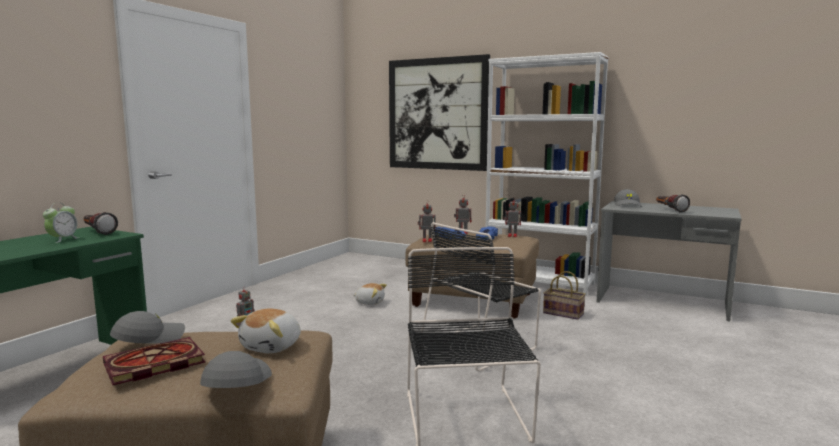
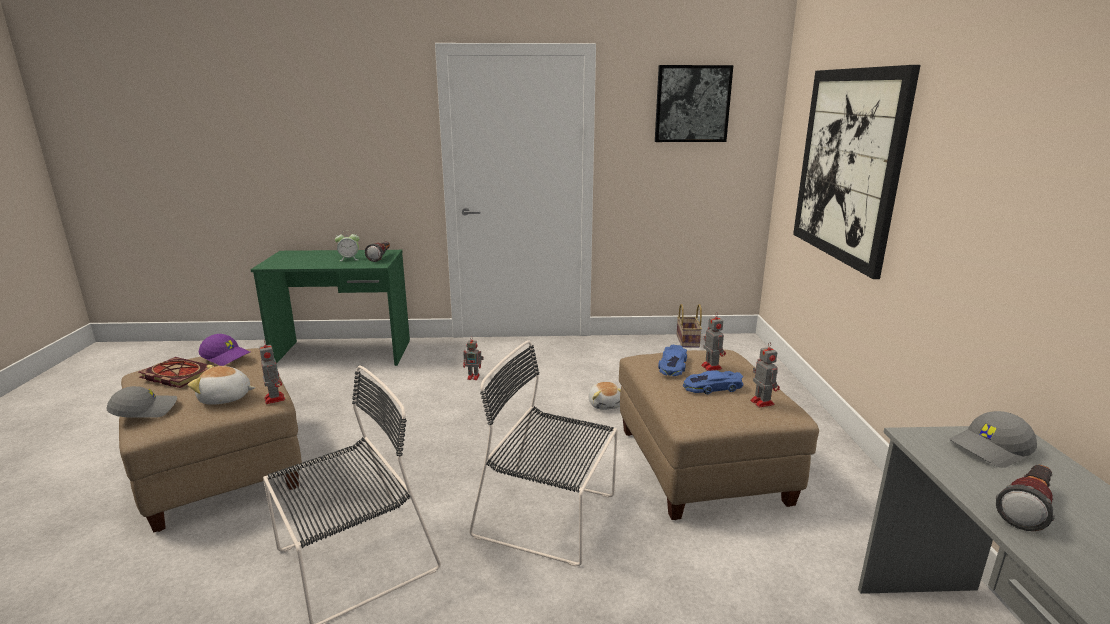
camera: 60 degrees right, 10 degrees up
grey cap [110,311,185,343] -> purple cap [199,334,250,366]
toy robot [418,200,435,242] -> toy robot moved to [259,340,285,404]
white bookcase [486,52,609,296] -> none
basket [543,271,586,320] -> basket moved to [677,304,702,348]
none -> picture [655,65,733,142]

